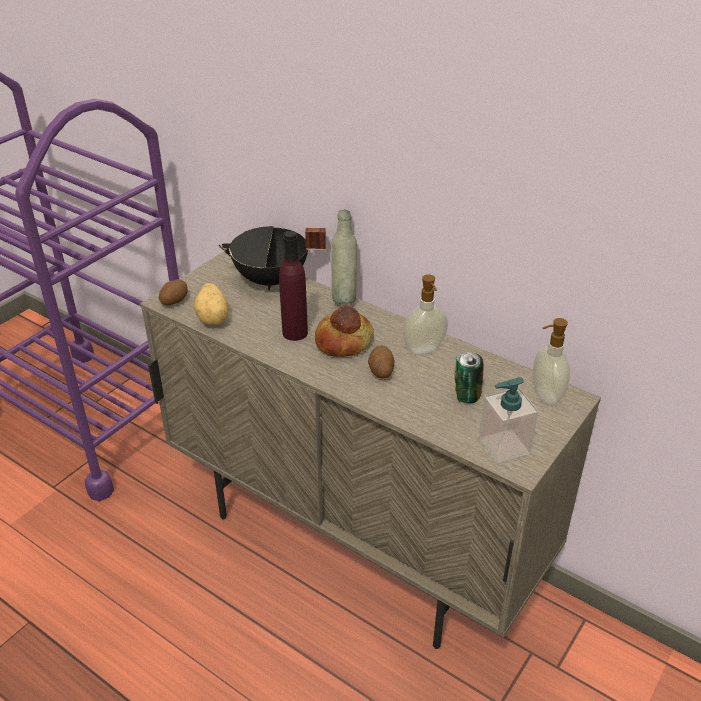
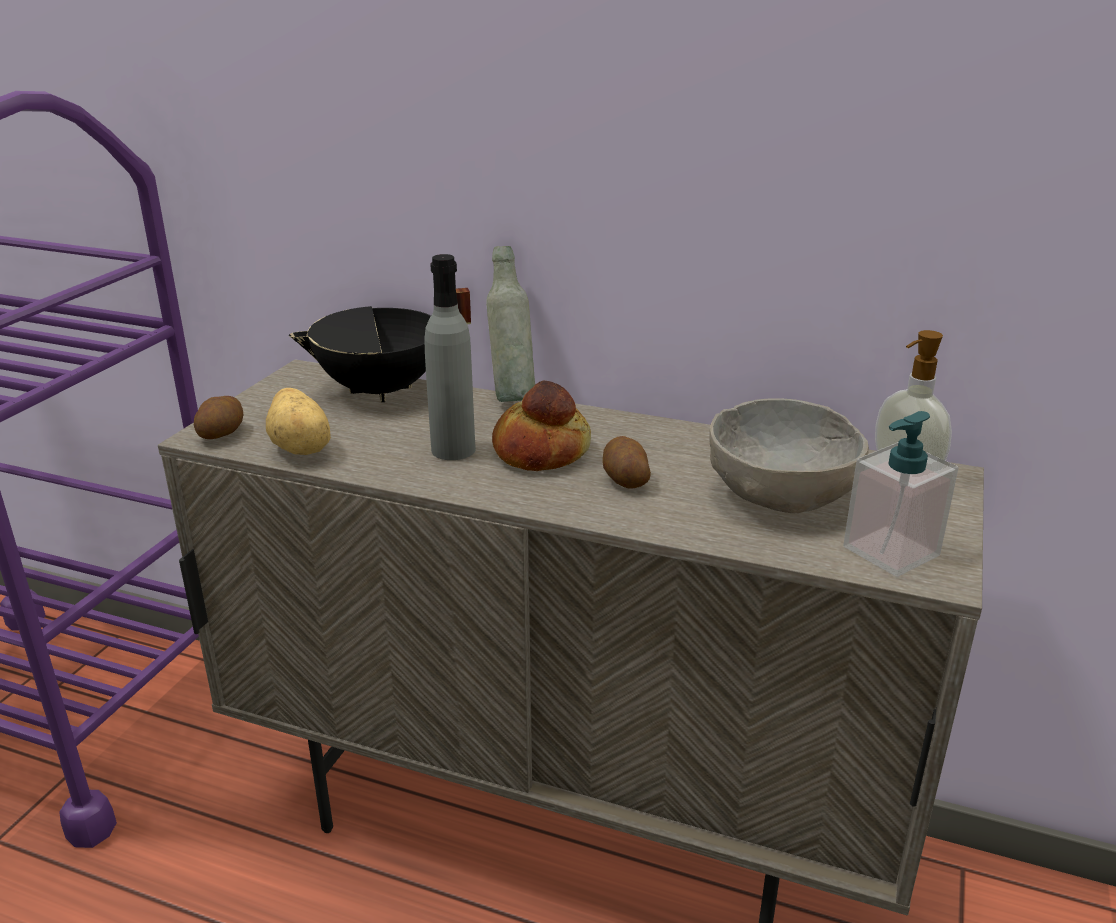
camera: 15 degrees left, 10 degrees down
purple bottle [279,231,308,341] -> grey bottle [424,254,476,460]
soap dispenser [403,274,448,354] -> none
can [454,352,484,403] -> grey bowl [709,398,869,513]

